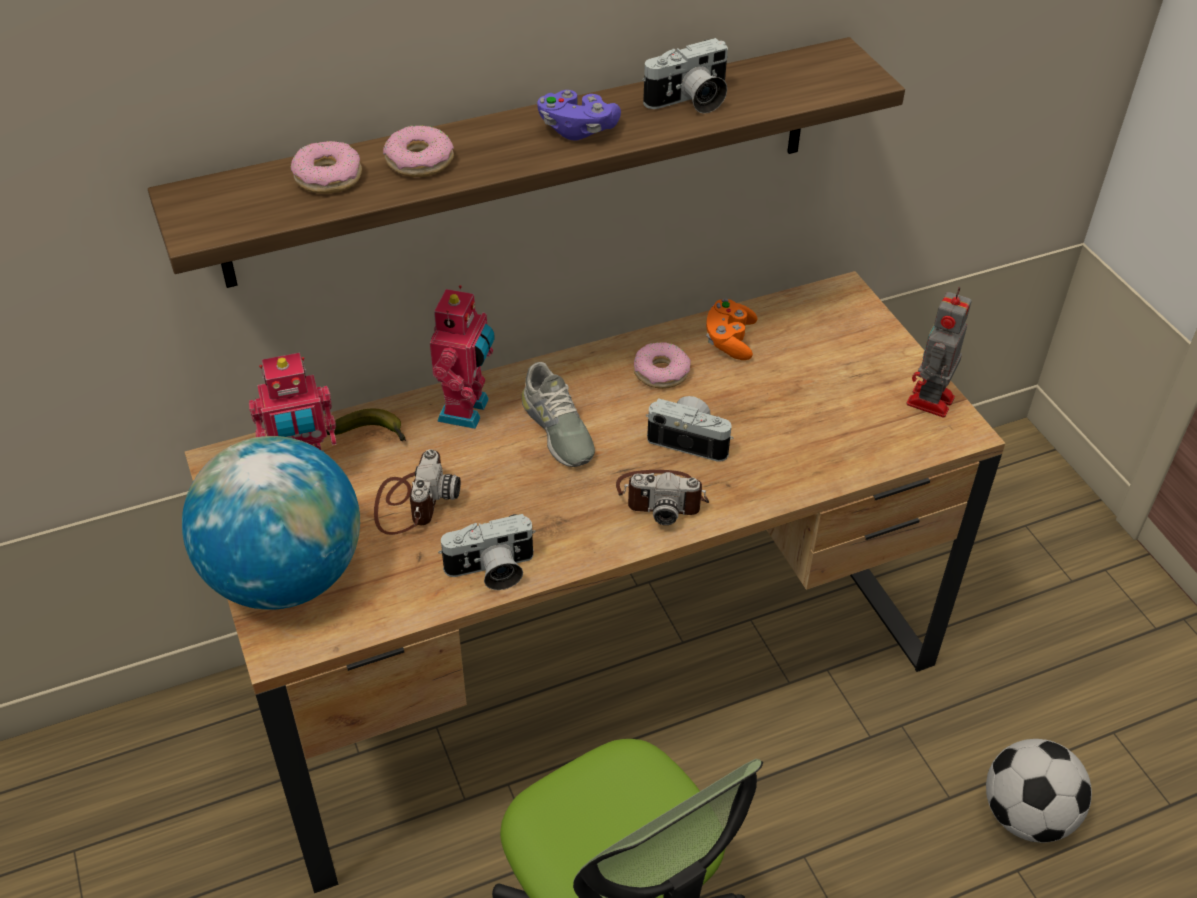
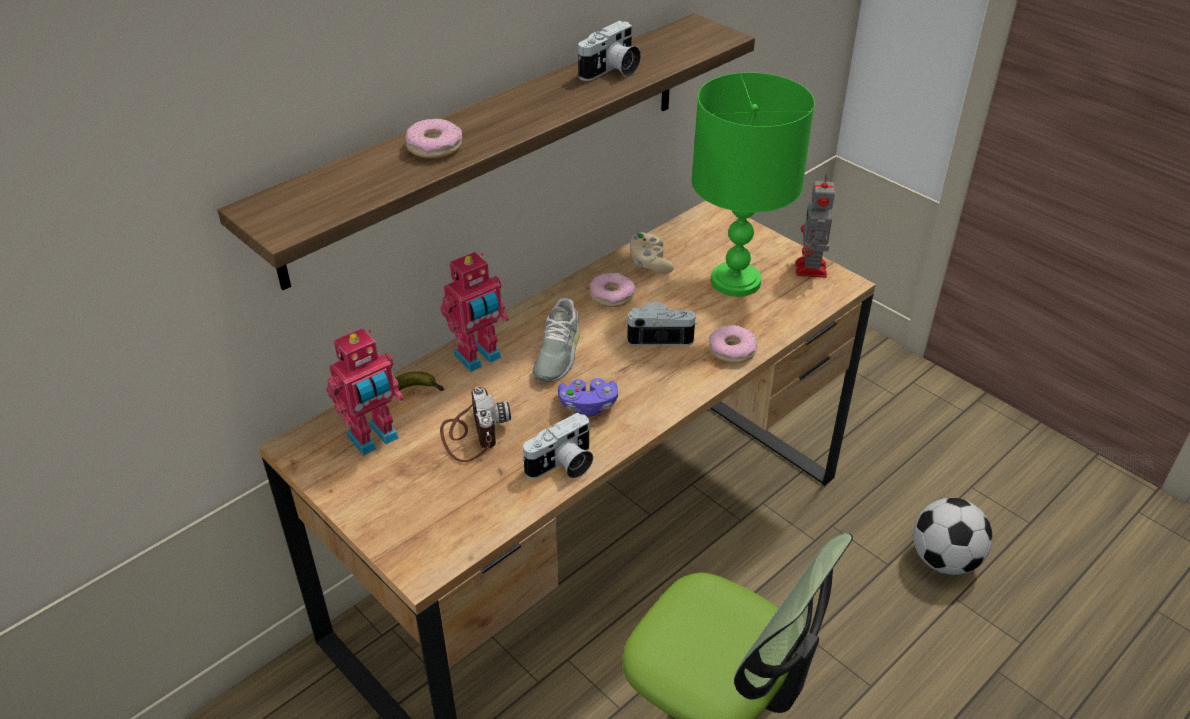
camera: 20 degrees left, 5 degrees down
globe [182,436,360,610] -> none
donut [290,141,362,194] -> donut moved to [709,325,757,363]
toy robot [430,285,495,429] -> toy robot turned 60 degrees clockwise [440,252,509,372]
grey shoe [521,362,595,467] -> grey shoe turned 60 degrees clockwise [532,298,580,382]
purple game controller [537,90,621,141] -> purple game controller moved to [558,378,618,417]
camera [616,470,709,525] -> none
orange game controller [706,299,757,360] -> beige game controller [630,232,674,274]
none -> green table lamp [692,72,815,297]

